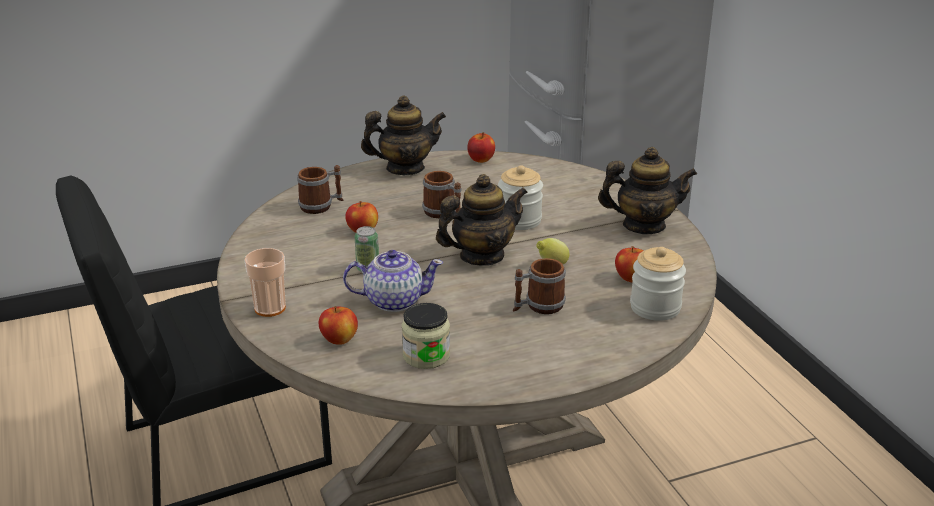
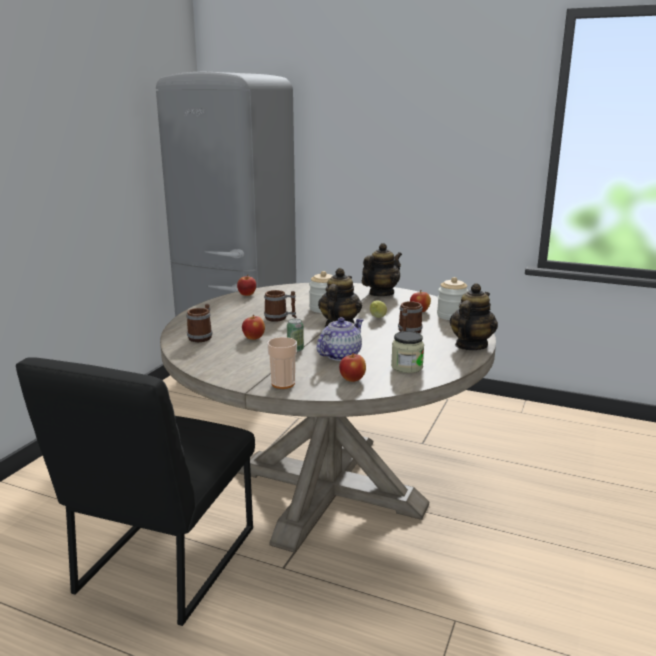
camera: 45 degrees left, 10 degrees down
teapot [361,95,446,175] -> teapot moved to [450,283,498,350]

